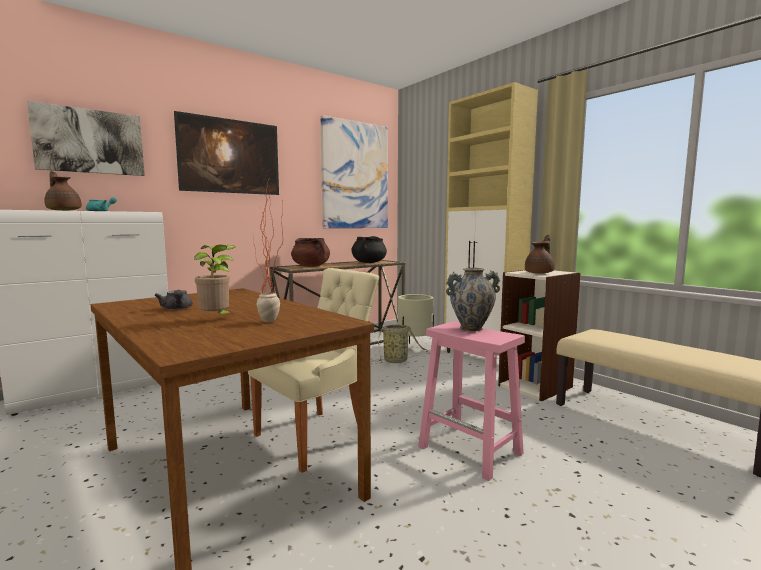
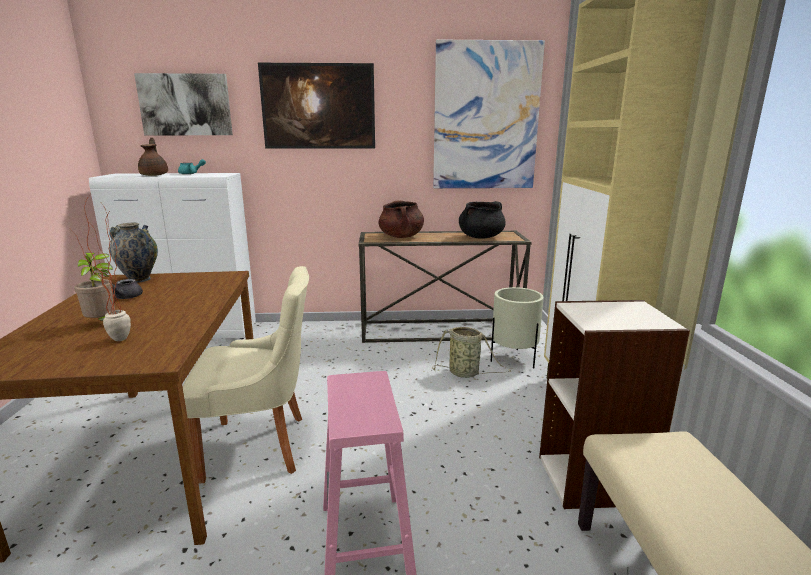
camera: 35 degrees right, 10 degrees up
vase [446,268,500,331] -> vase moved to [109,223,158,283]
brown teapot [525,234,555,274] -> none

